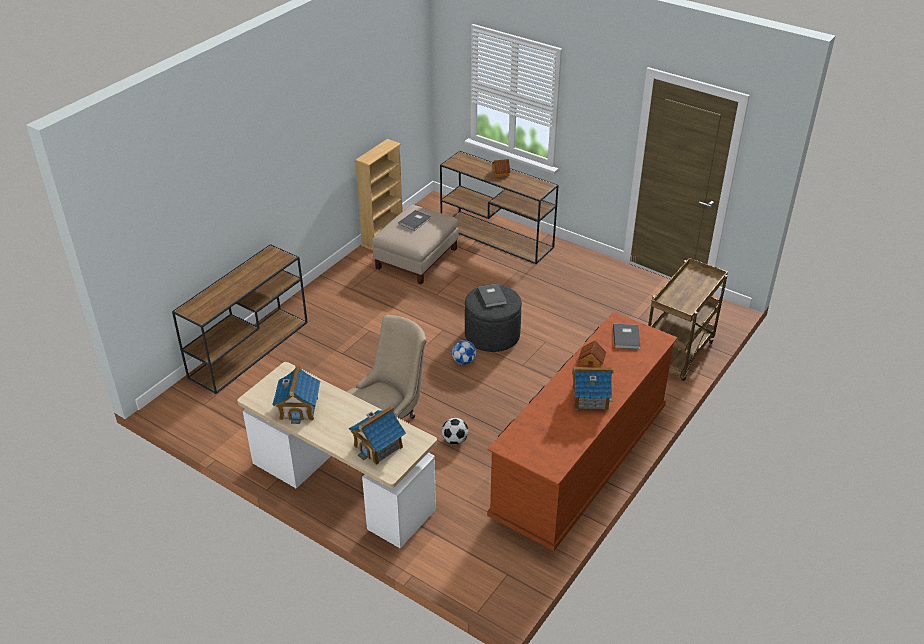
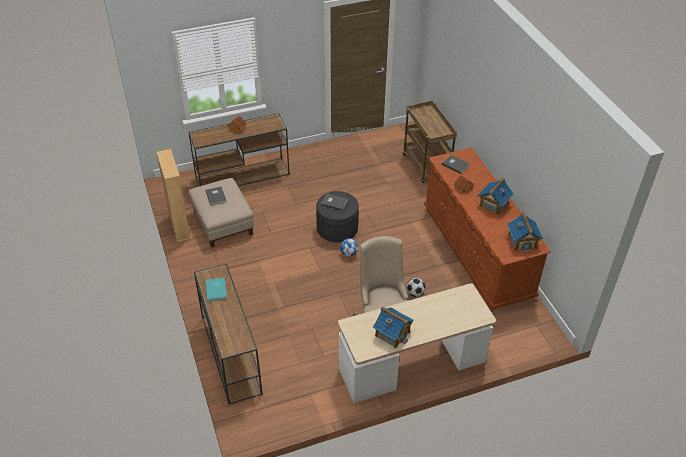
camera: 55 degrees left, 5 degrees up
toy house [349,406,406,465] -> toy house moved to [507,212,543,253]
none -> turquoise book [205,277,227,301]

